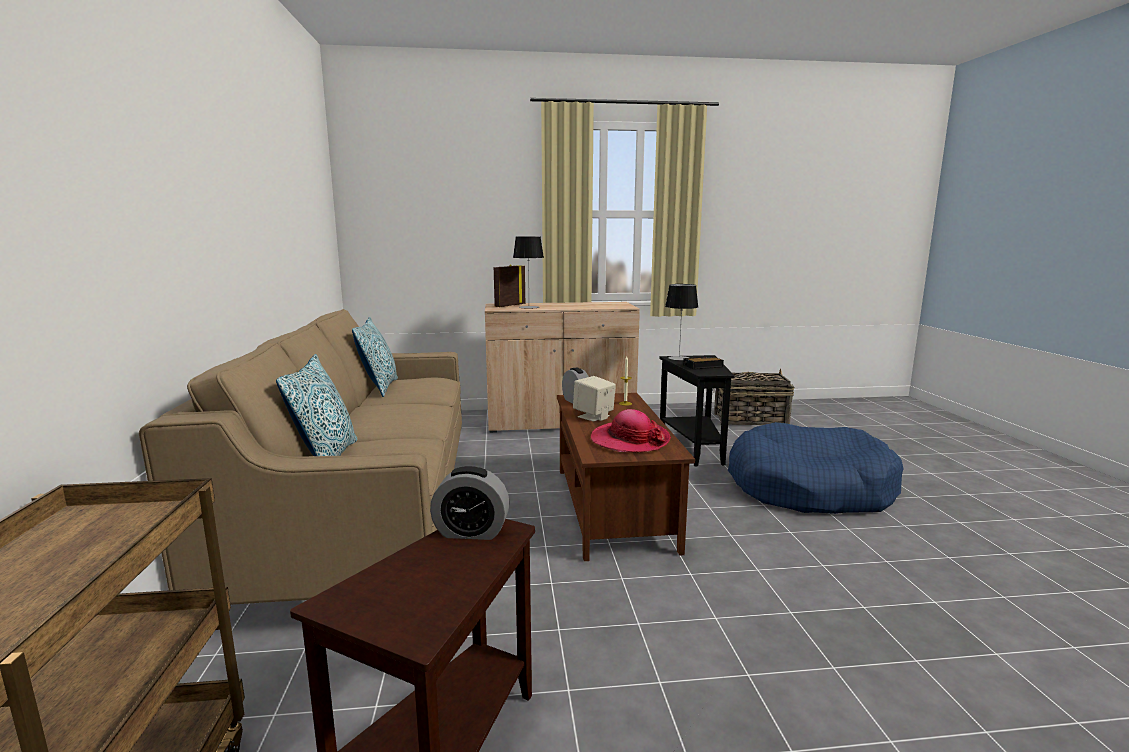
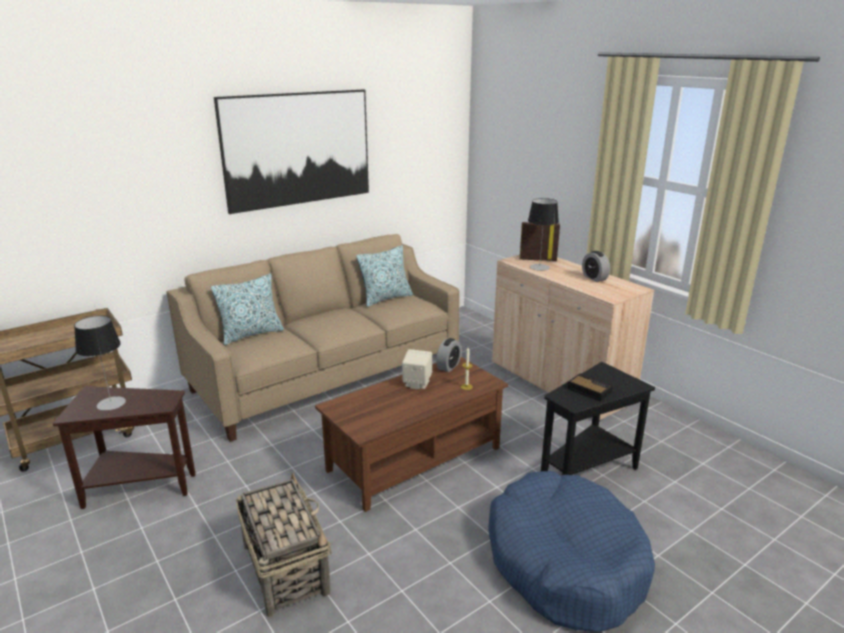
camera: 60 degrees right, 10 degrees up
alarm clock [430,466,509,540] -> alarm clock moved to [582,251,610,282]
hat [591,409,671,452] -> none
table lamp [665,284,698,361] -> table lamp moved to [74,316,126,411]
basket [713,369,794,425] -> basket moved to [236,472,332,617]
none -> picture [214,90,369,214]

